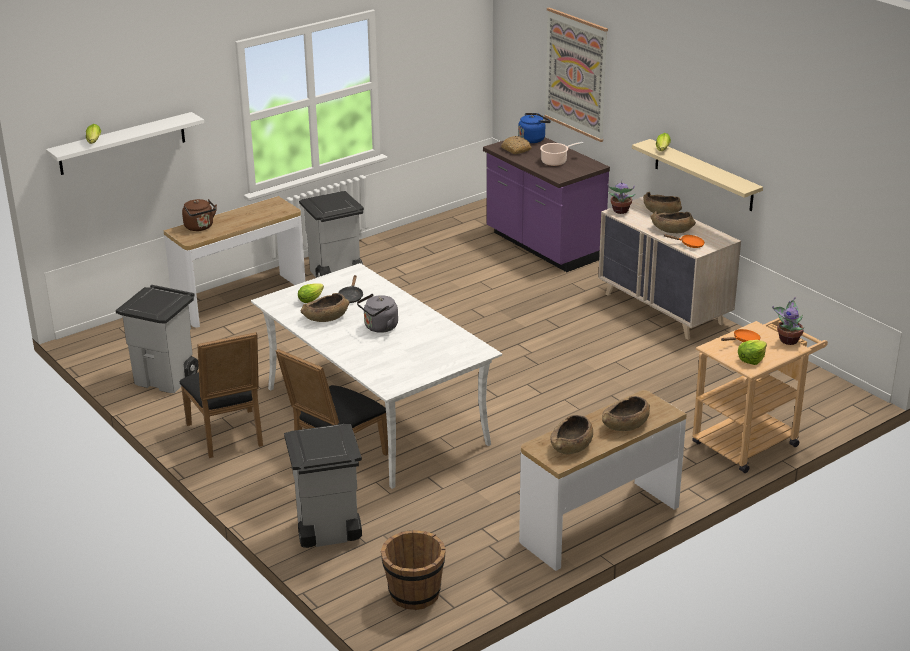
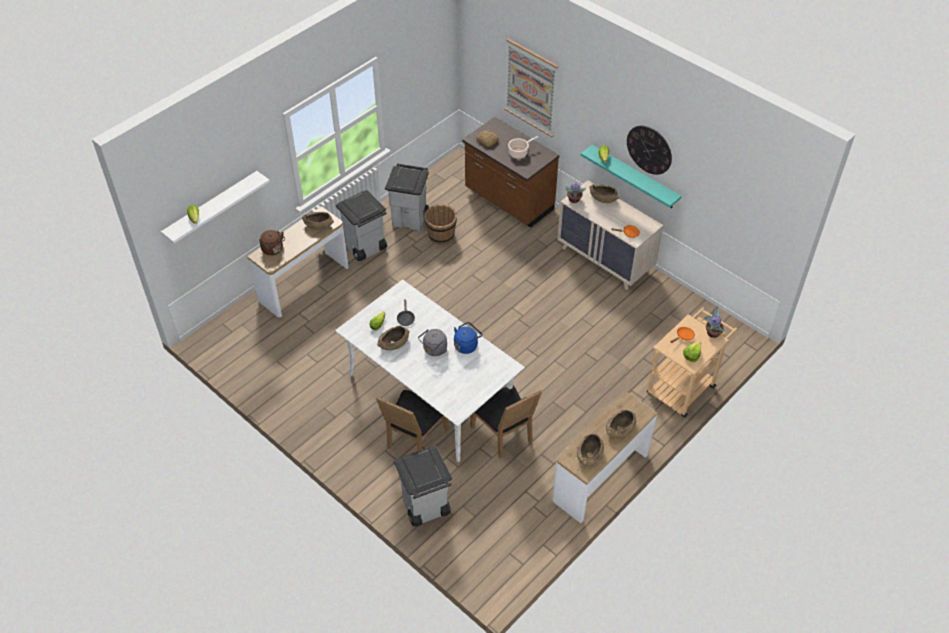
camera: 10 degrees left, 20 degrees up
grey trash can [115,285,199,393] -> grey trash can moved to [385,163,429,231]
black chair [180,332,263,458] -> black chair moved to [470,386,542,458]
brown bucket [381,530,446,610] -> brown bucket moved to [424,204,457,245]
purple counter [483,137,610,272] -> brown counter [462,117,559,228]
blue kettle [518,113,551,143] -> blue kettle moved to [454,322,483,354]
beige shelf [632,139,763,211] -> turquoise shelf [581,145,682,208]
brown bowl [650,211,696,233] -> brown bowl moved to [302,212,334,230]
none -> wall clock [627,125,672,175]

